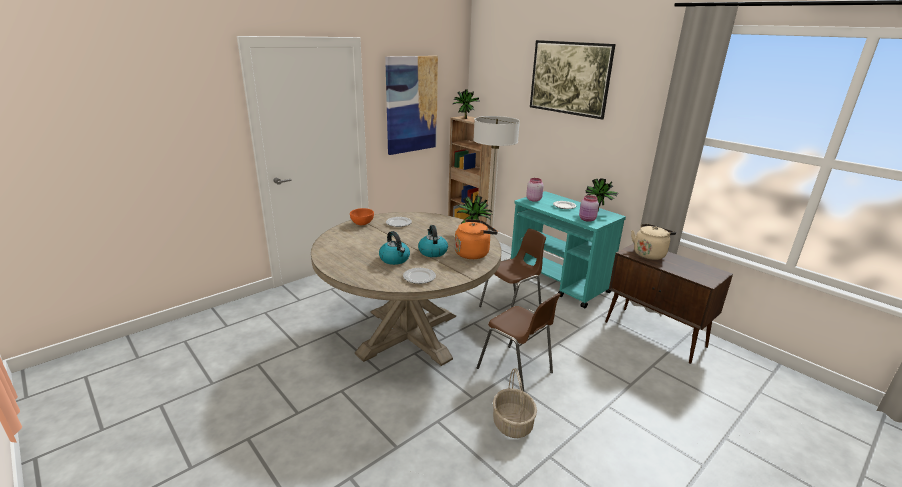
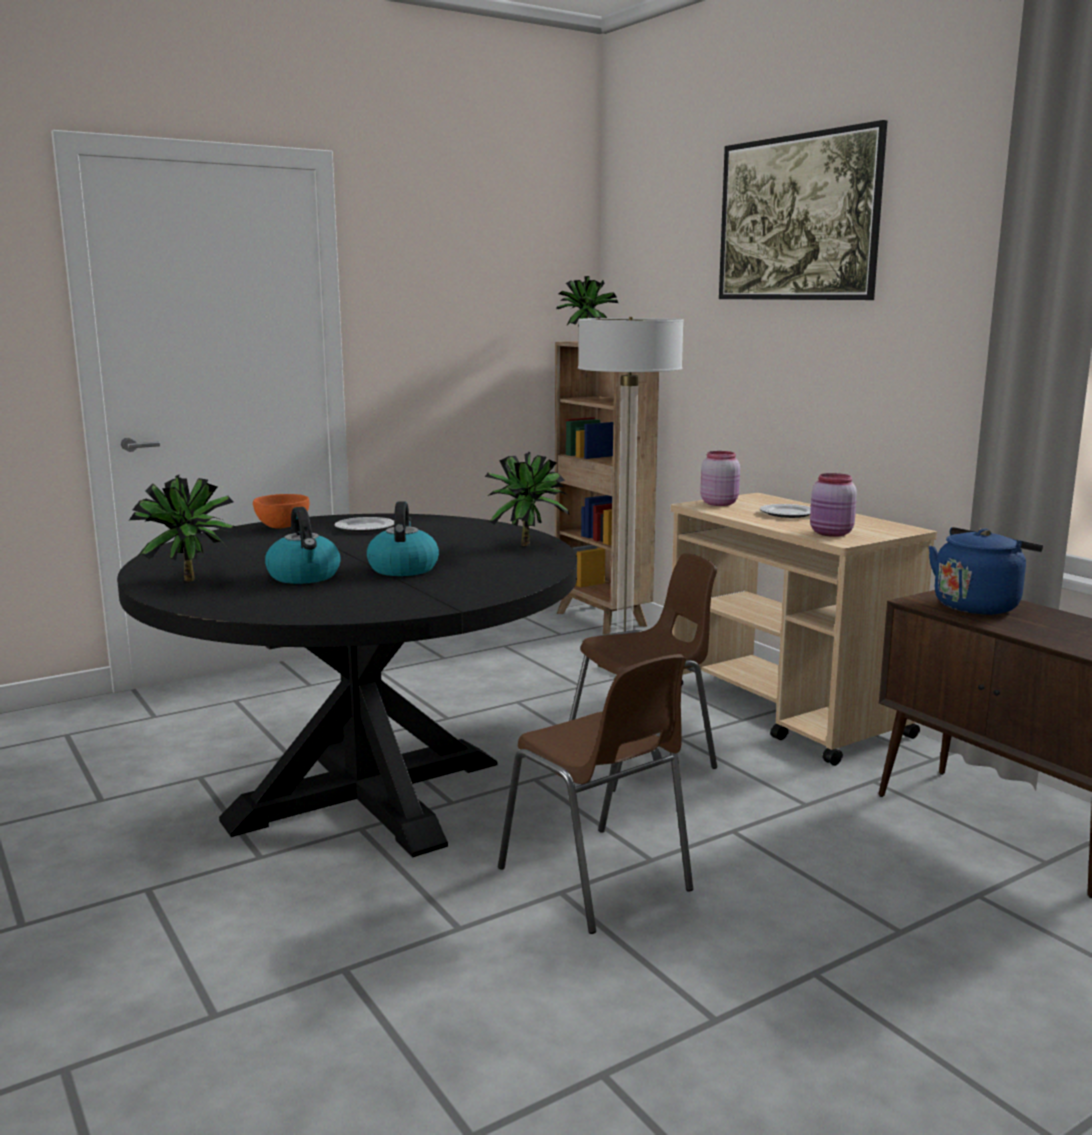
camera: 10 degrees right, 10 degrees down
beige dining table [311,212,502,366] -> black dining table [117,514,577,857]
picture [385,56,438,155] -> none
plate [403,268,436,284] -> none
orange kettle [455,219,498,259] -> none
basket [493,368,537,438] -> none
turquoise cart [511,191,626,309] -> beige cart [671,493,937,766]
potted plant [586,179,618,211] -> potted plant moved to [129,475,237,581]
beige kettle [631,224,676,260] -> blue kettle [928,527,1043,614]

